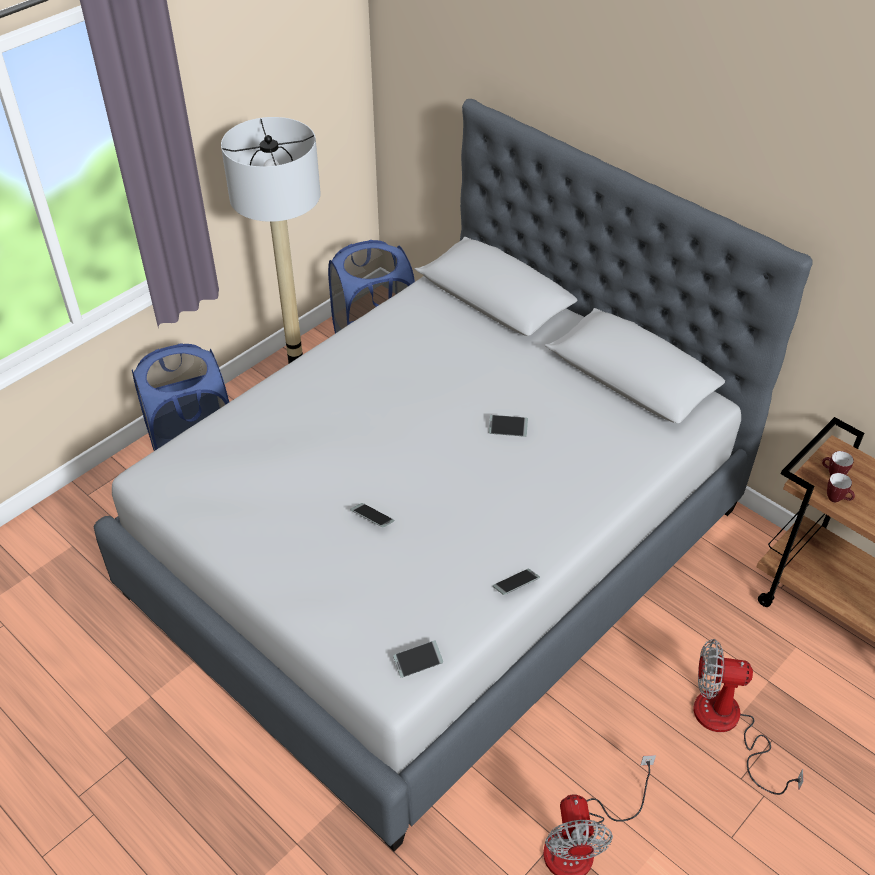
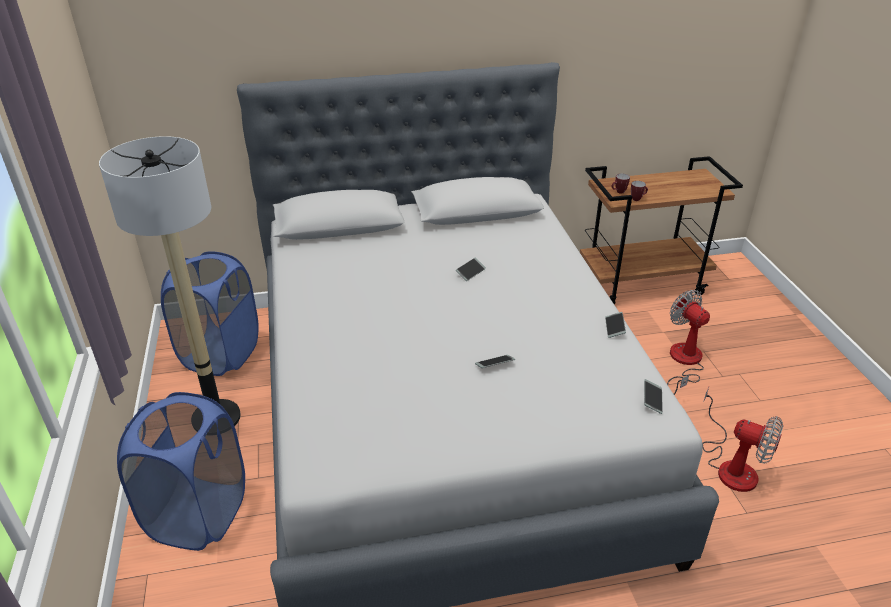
camera: 55 degrees left, 10 degrees down
fan [693,639,804,795] -> fan turned 105 degrees clockwise [667,290,710,395]

